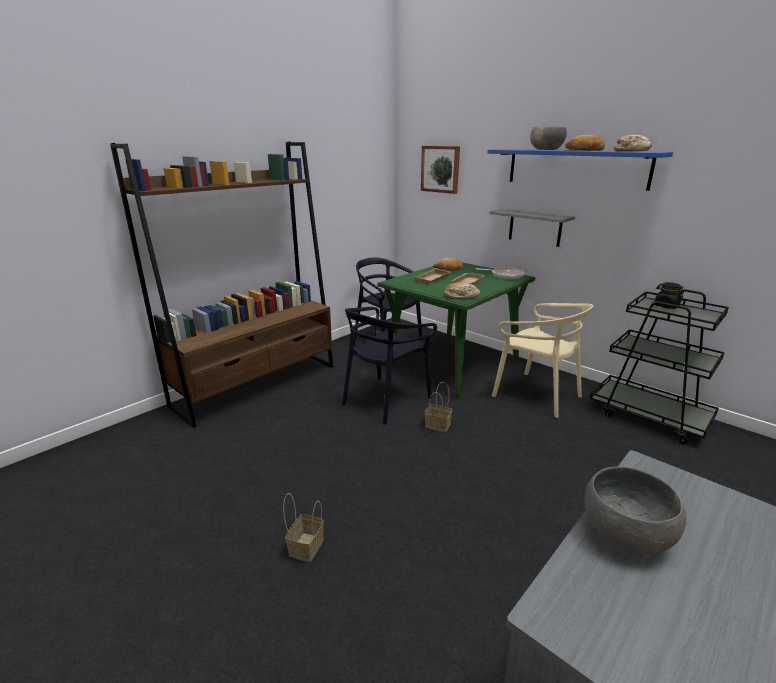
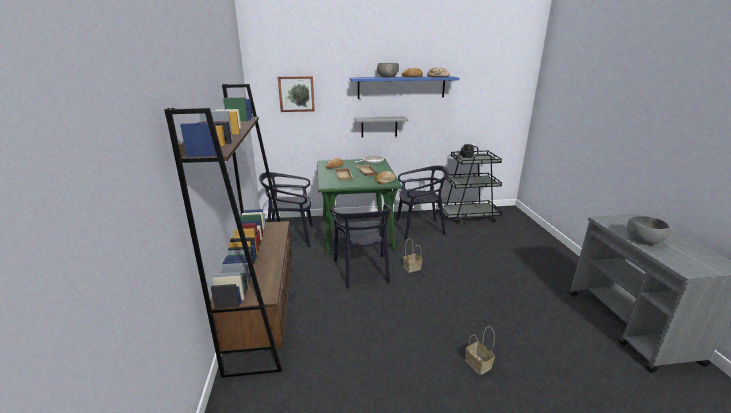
camera: 50 degrees left, 0 degrees up
beige chair [492,303,594,418] -> black chair [397,165,449,239]

